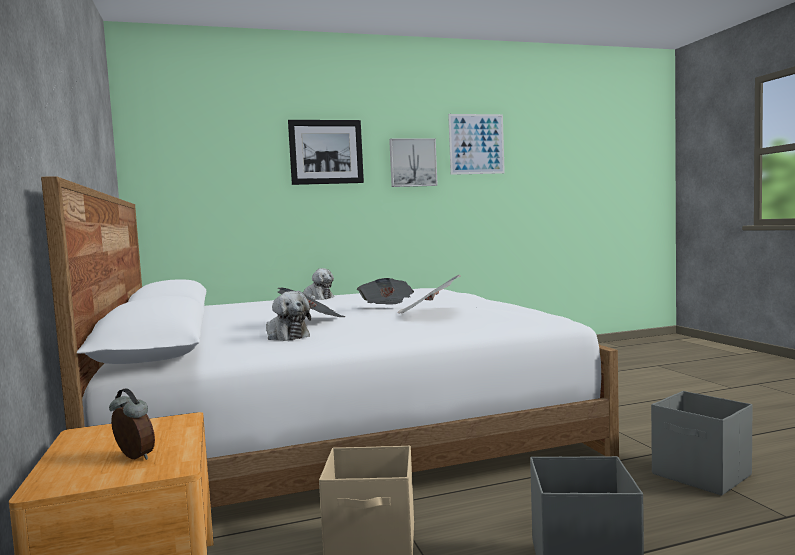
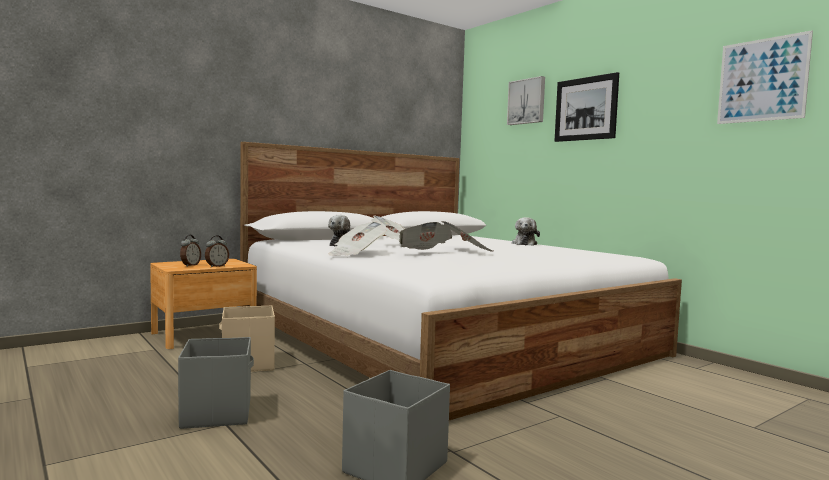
camera: 70 degrees right, 0 degrees up
picture [389,138,438,187] -> picture moved to [507,76,545,125]
none -> alarm clock [205,235,229,268]
none -> newspaper [328,222,387,256]

